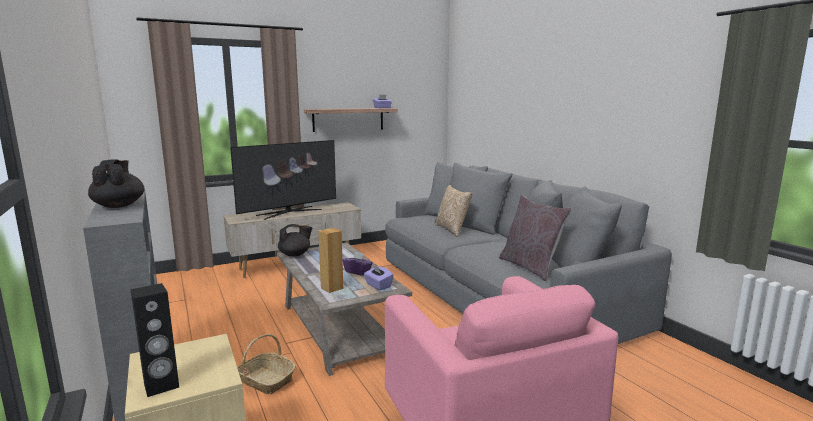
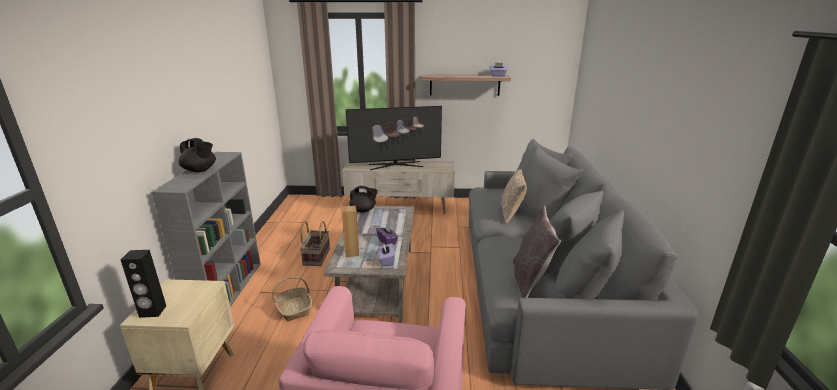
camera: 30 degrees right, 10 degrees up
black teapot [88,159,145,208] -> black teapot turned 105 degrees clockwise [179,138,216,172]
none -> basket [300,220,330,266]

